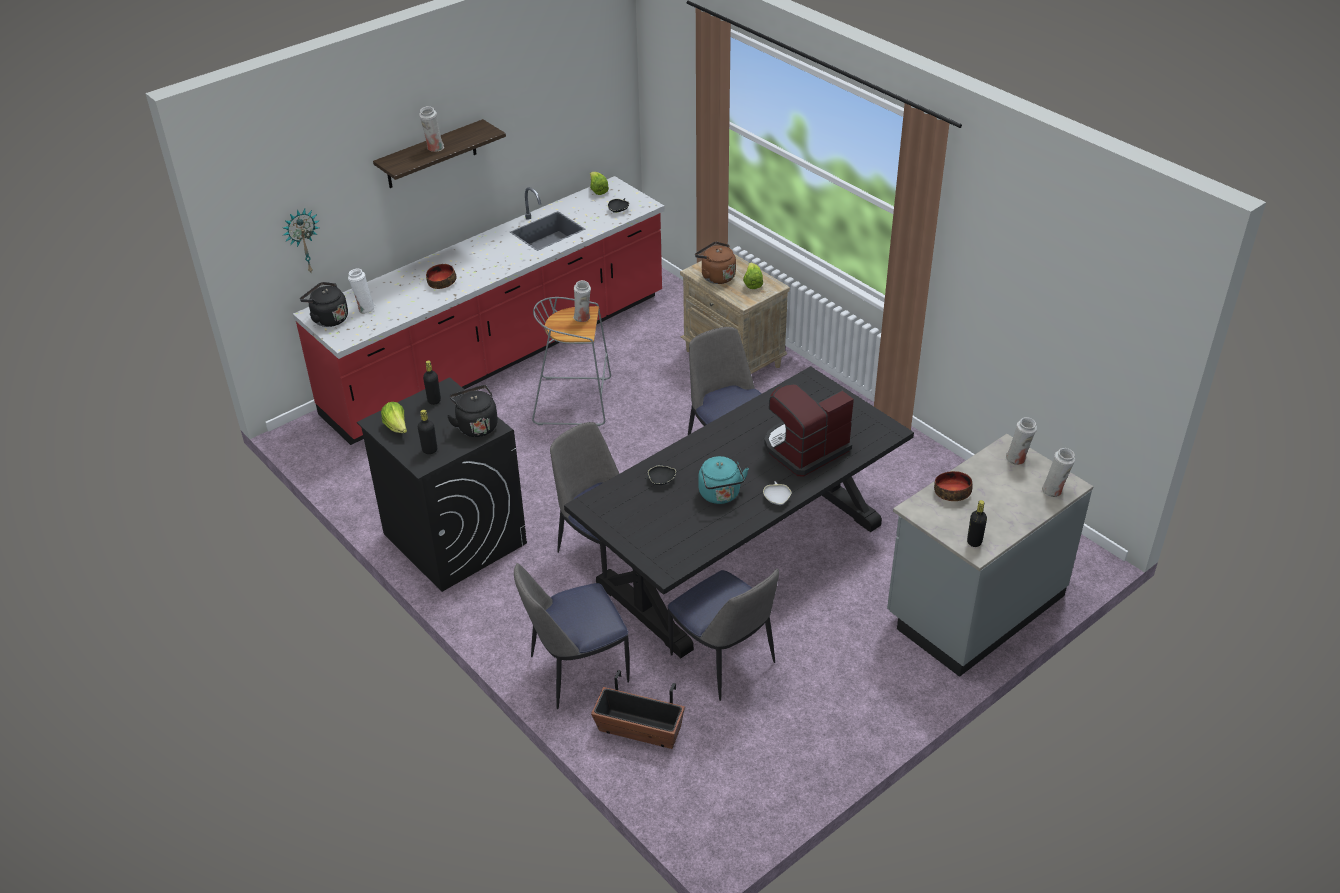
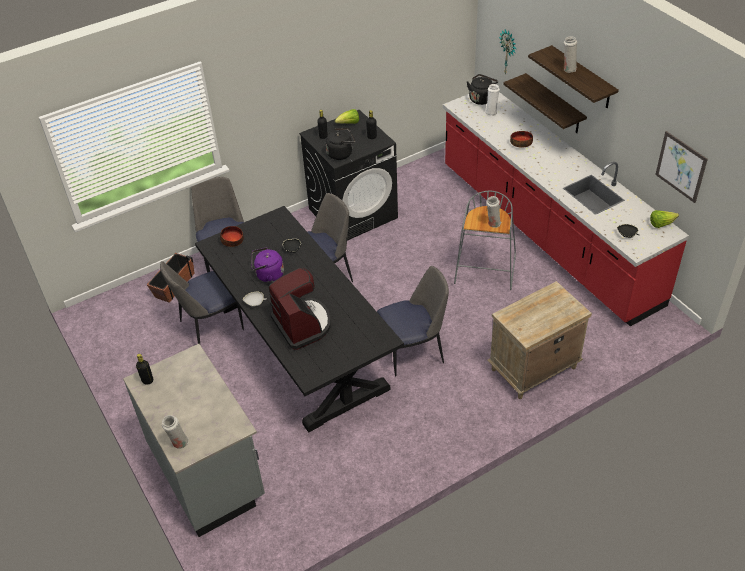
camera: 100 degrees right, 5 degrees up
brown kettle [695,241,736,284] -> none
turquoise kettle [698,456,749,504] -> purple kettle [251,247,284,282]
lettuce [743,263,763,289] -> none
bowl [934,471,972,501] -> bowl moved to [220,226,244,247]
white vase [1006,417,1037,465] -> none
none -> shelf [503,73,587,133]
none -> picture [655,131,708,203]

